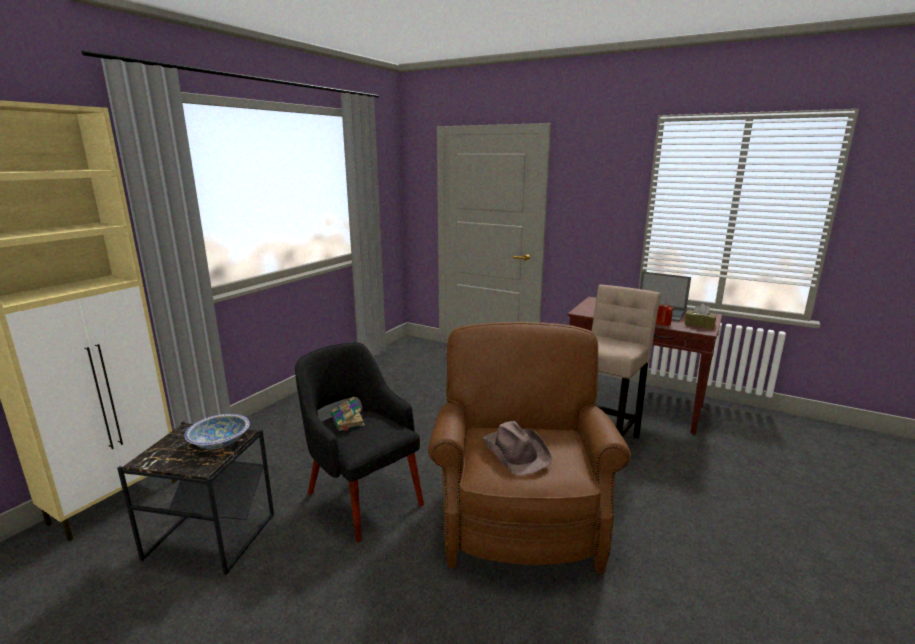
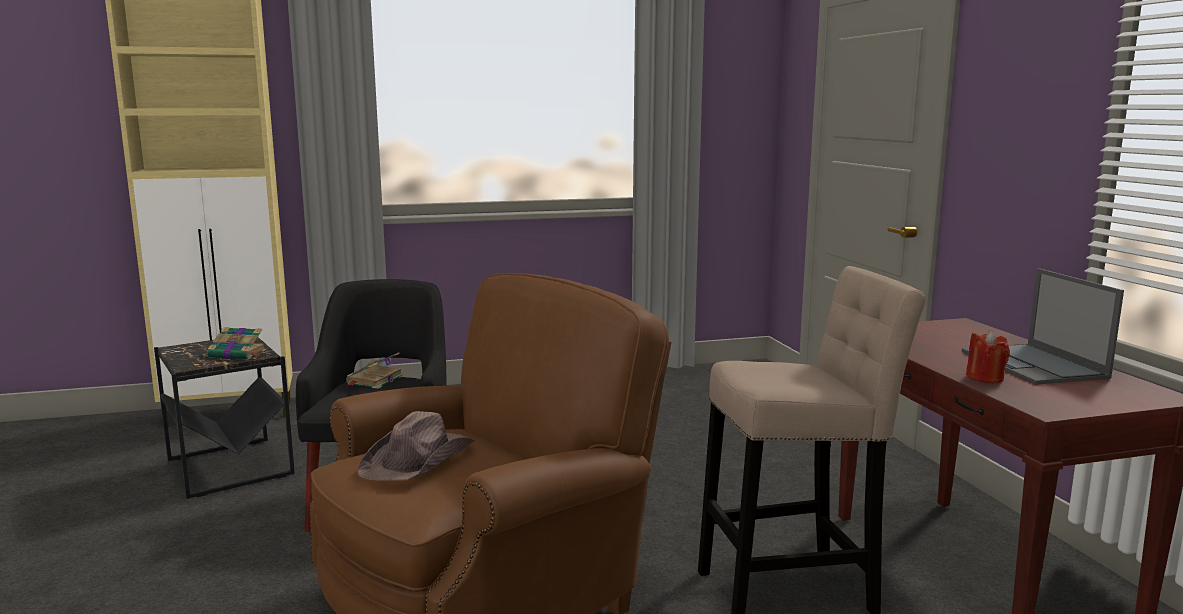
camera: 45 degrees right, 5 degrees down
bowl [184,414,250,449] -> book [208,327,266,360]
brown tissue box [685,303,716,329] -> none

